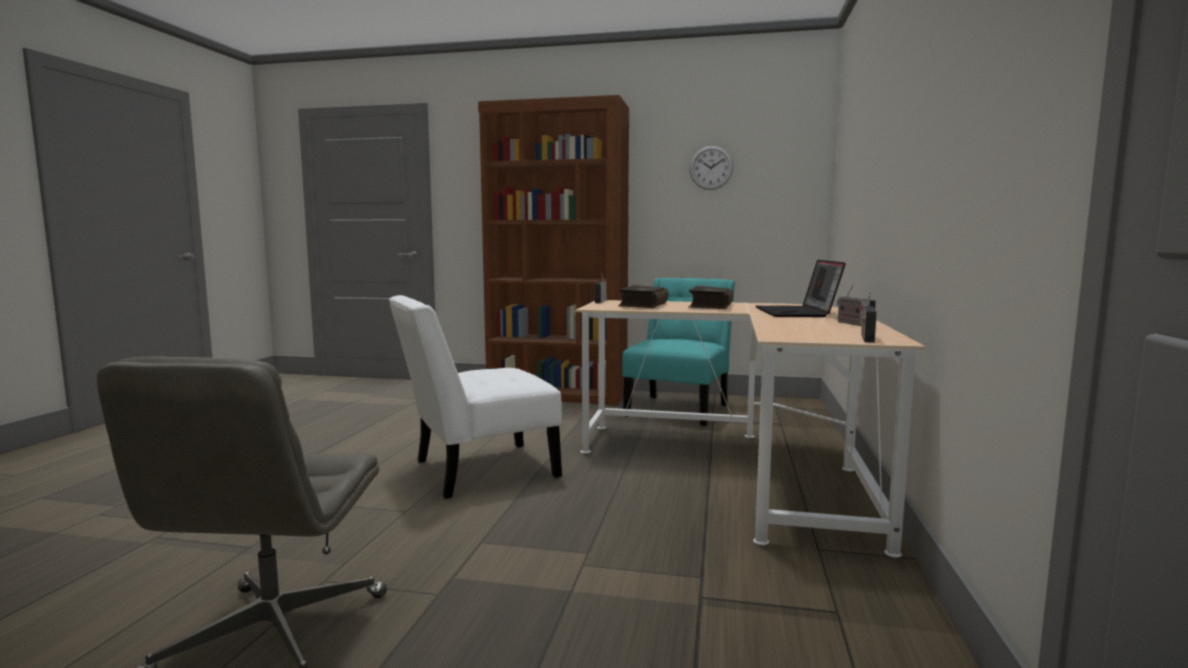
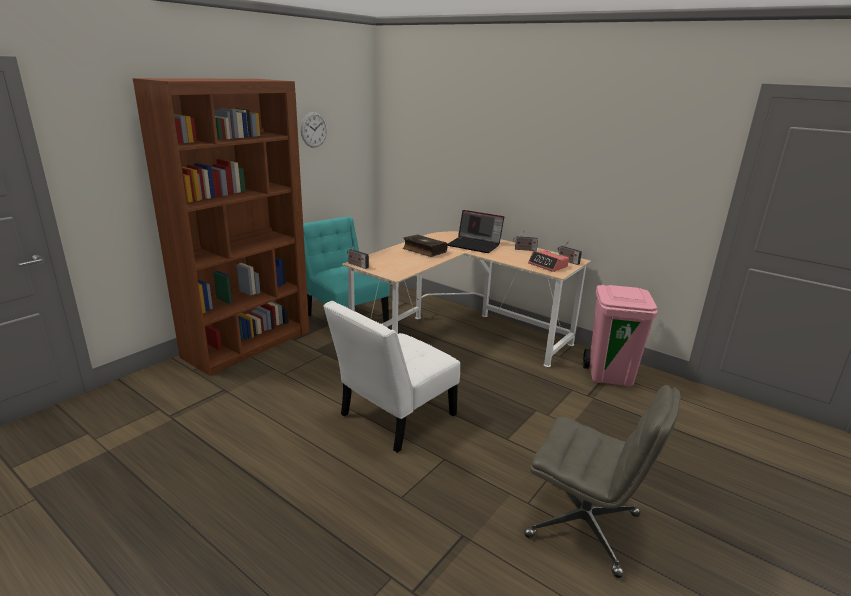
camera: 65 degrees left, 15 degrees up
white chair [389,295,562,499] -> white chair turned 45 degrees clockwise [324,301,460,453]
book [618,285,668,308] -> none
none -> alarm clock [528,250,569,272]
none -> pink trash can [583,284,657,387]

